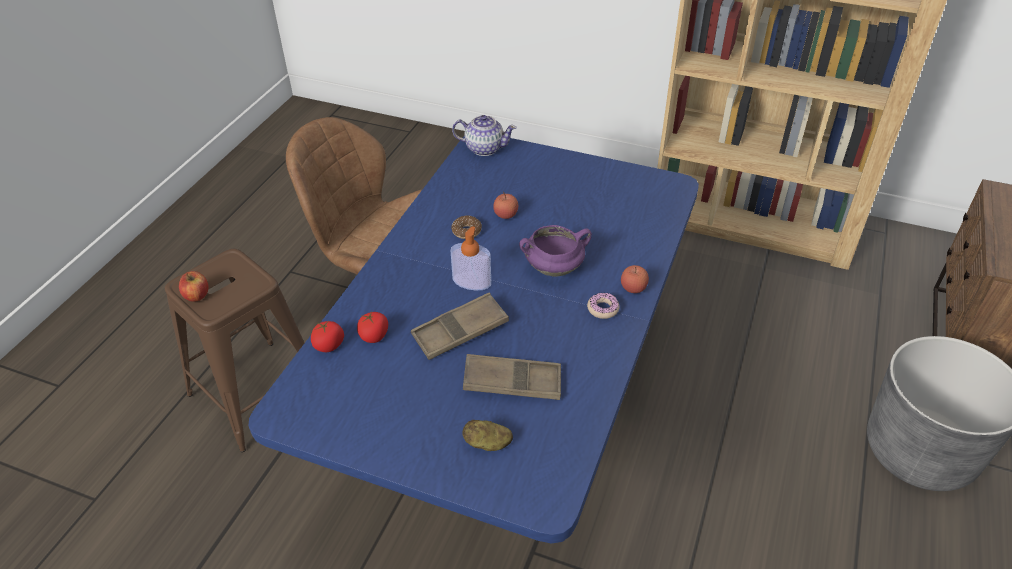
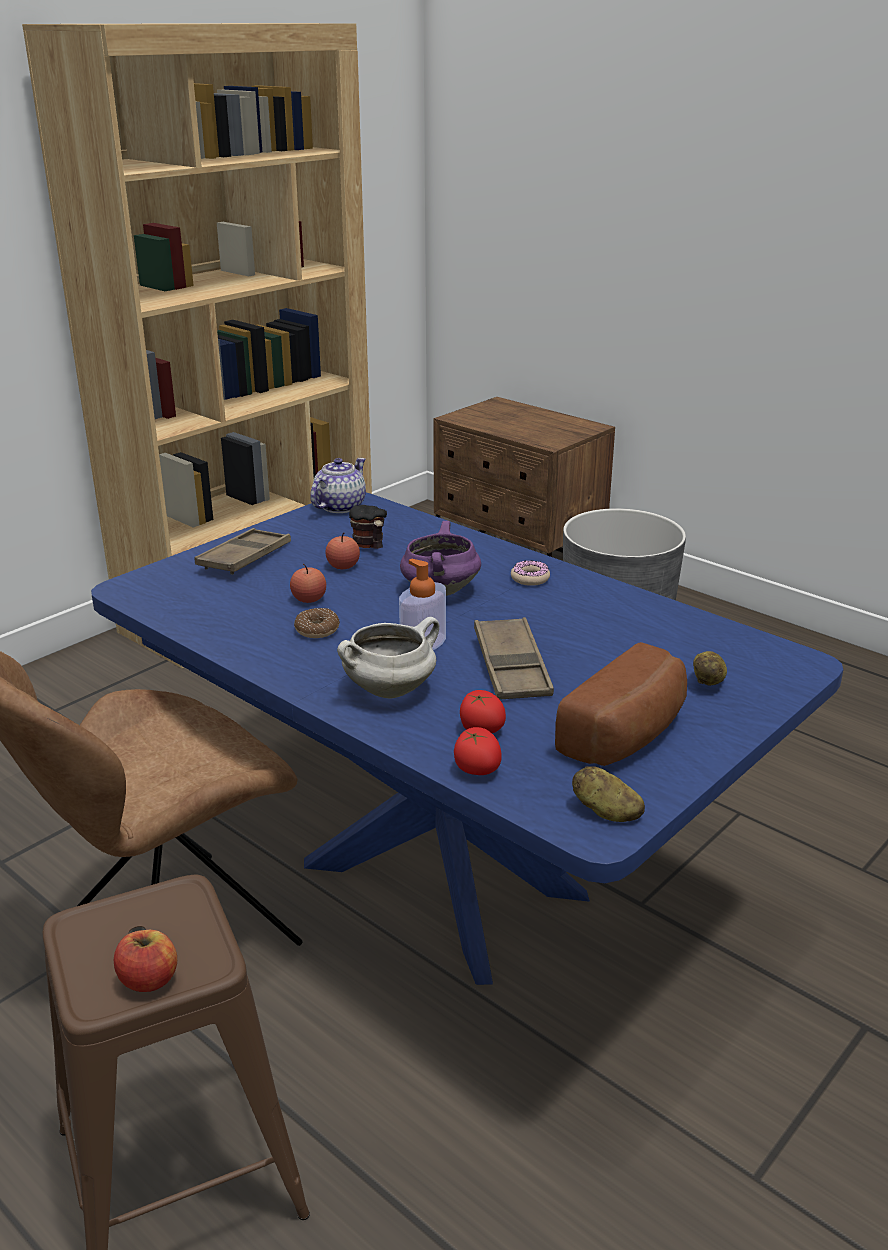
camera: 70 degrees left, 15 degrees down
teapot [452,115,517,156] -> teapot moved to [310,458,366,513]
brown tray [463,354,561,400] -> brown tray moved to [194,528,291,575]
apple [621,265,649,293] -> apple moved to [325,533,360,570]
none -> white cooking pot [337,617,439,699]
none -> mug [349,505,387,549]
none -> bread [555,642,687,766]
none -> potato [572,766,645,822]

